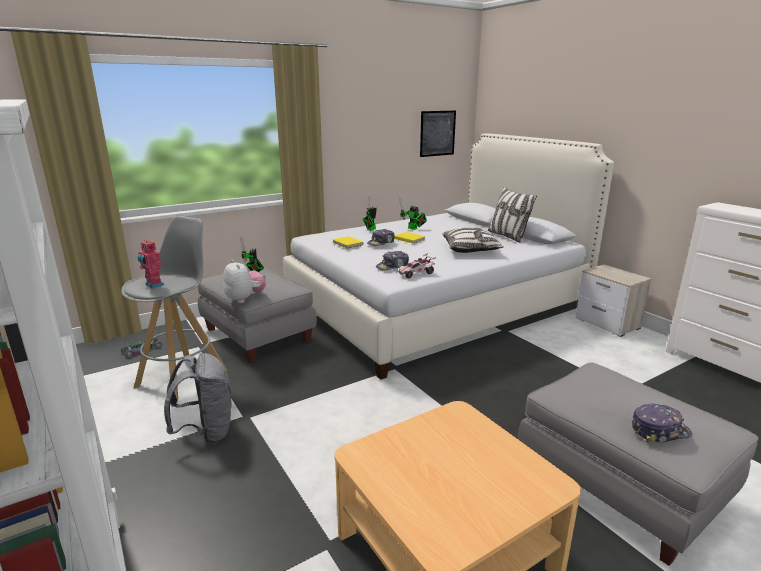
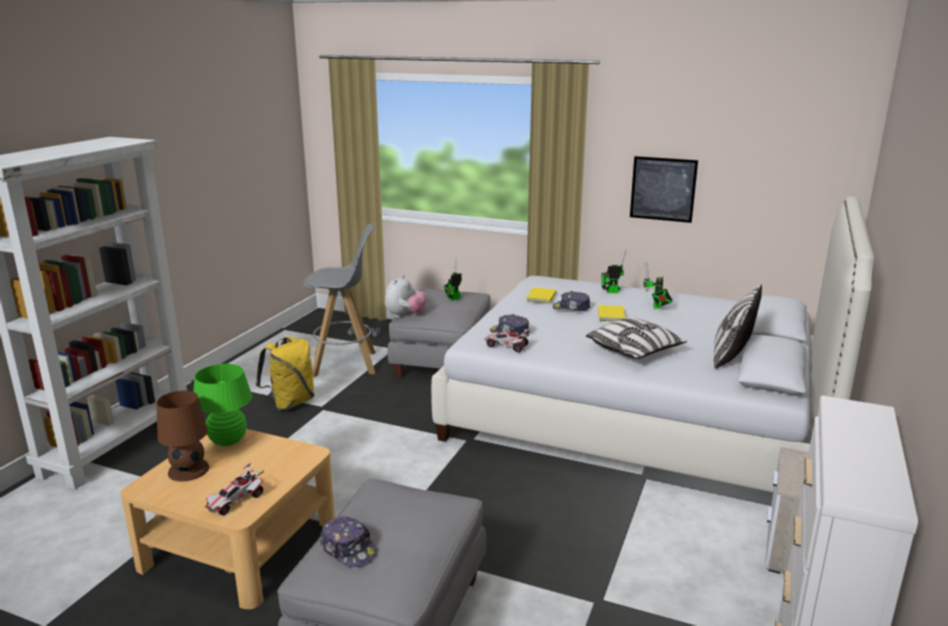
camera: 55 degrees right, 0 degrees up
toy robot [138,240,164,288] -> none
grey backpack [164,353,232,444] -> yellow backpack [256,337,314,411]
picture [420,111,456,157] -> picture moved to [630,156,698,223]
none -> brown table lamp [156,391,209,482]
none -> green table lamp [193,364,252,446]
none -> toy car [205,463,264,515]

